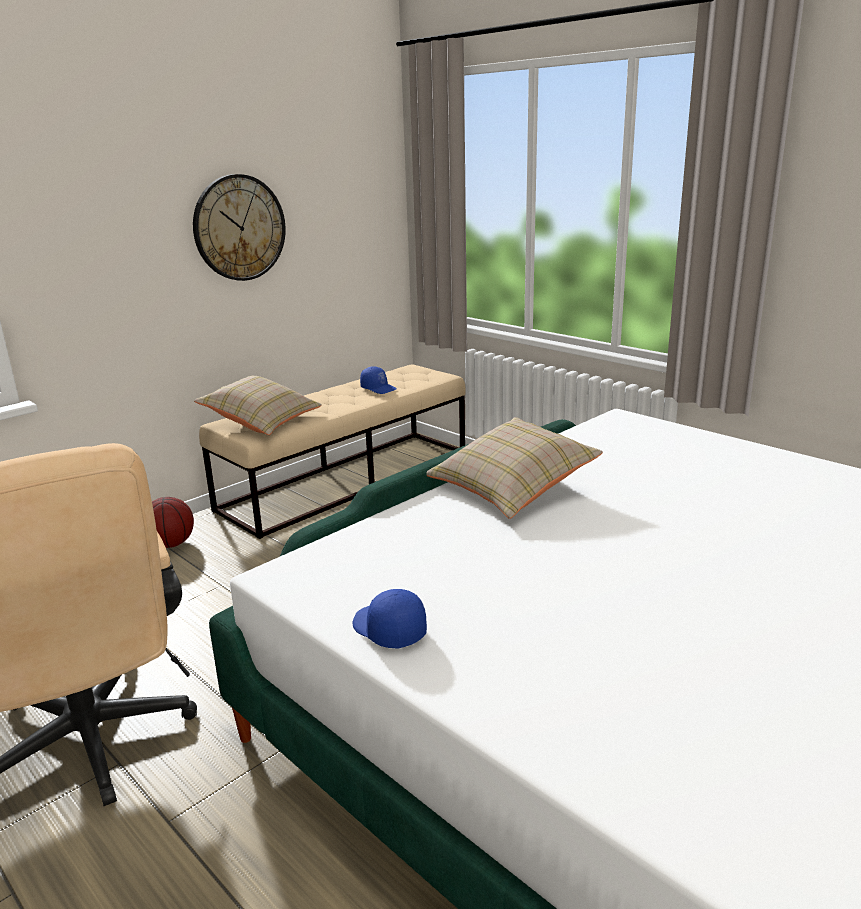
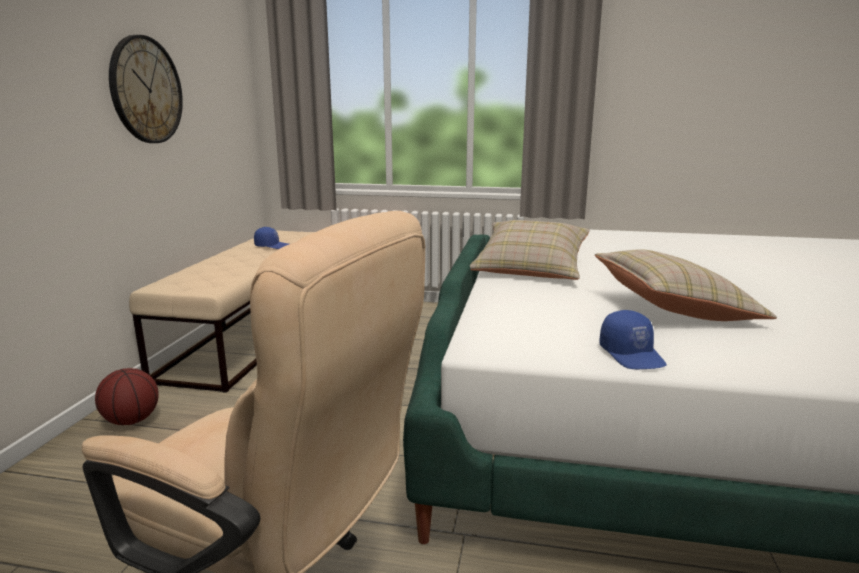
camera: 35 degrees left, 5 degrees down
beige pillow [194,375,322,435] -> beige pillow moved to [595,250,777,321]
blue cap [353,589,427,648] -> blue cap turned 120 degrees counterclockwise [599,310,667,369]

